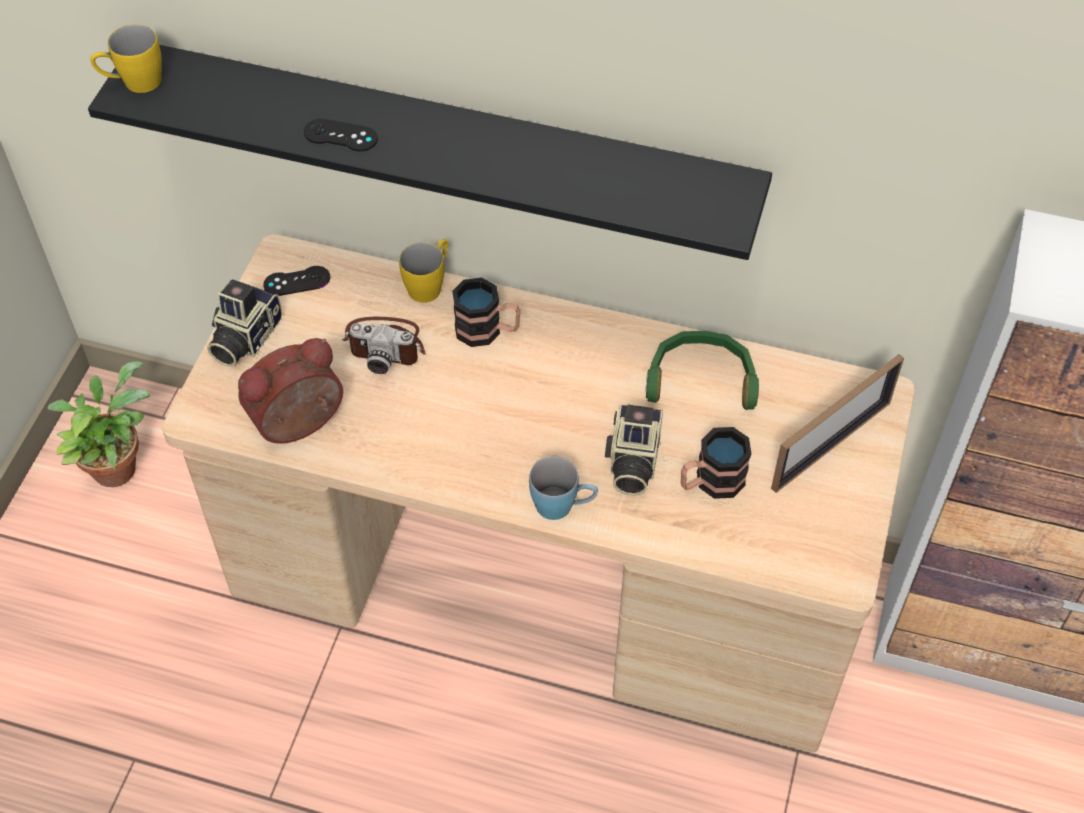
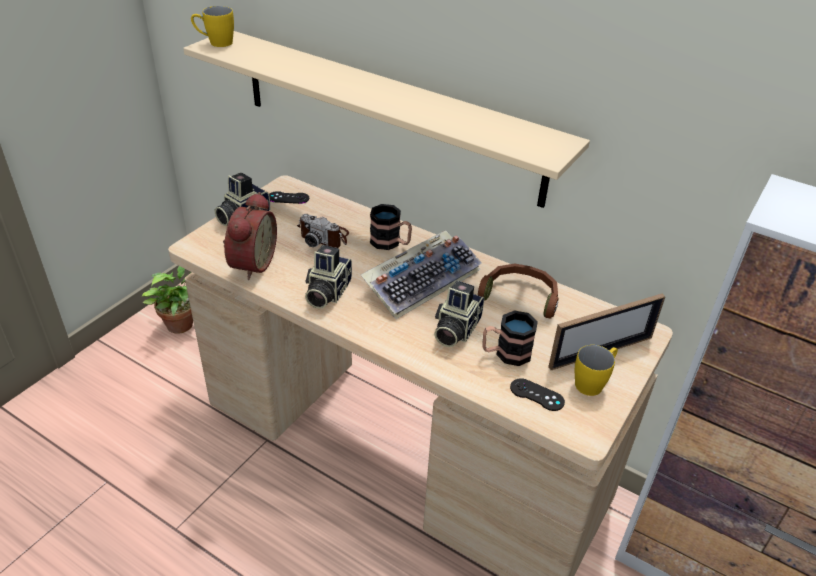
camera: 15 degrees right, 15 degrees down
black shelf [88,45,772,260] -> beige shelf [183,31,590,208]
alarm clock [238,338,343,444] -> alarm clock turned 120 degrees clockwise [223,192,277,280]
black game controller [304,119,378,151] -> black game controller moved to [510,378,565,411]
yellow mug [399,239,448,303] -> yellow mug moved to [575,345,618,396]
blue mug [529,456,598,520] -> none
green headphones [645,331,759,410] -> brown headphones [478,264,559,319]
none -> camera [305,245,352,309]
none -> keyboard [361,230,482,319]

